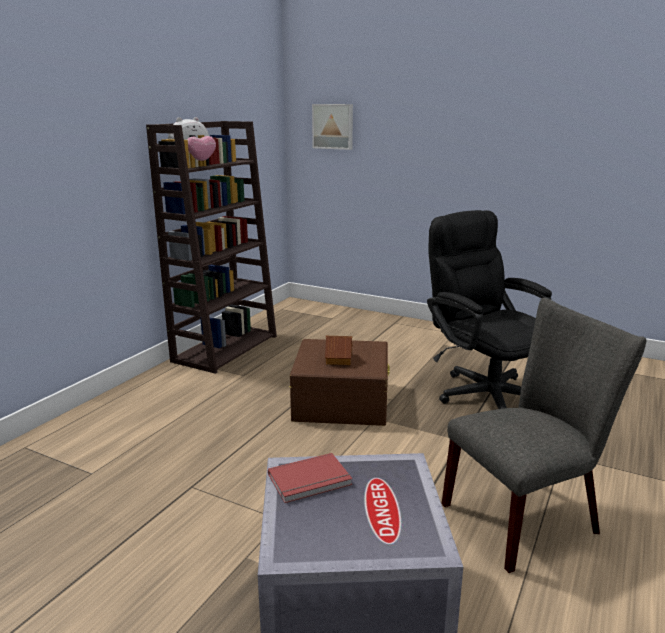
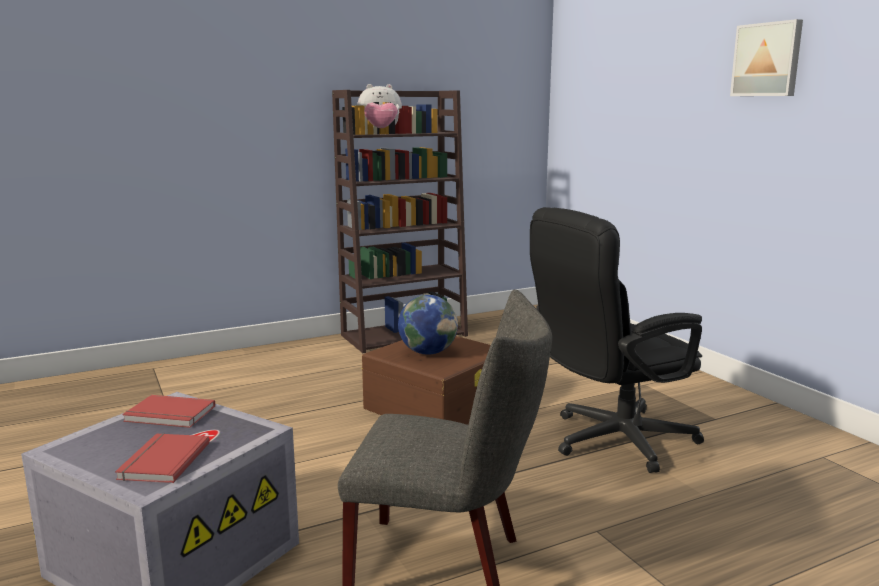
camera: 35 degrees right, 5 degrees down
picture [312,104,353,150] -> picture moved to [730,19,803,96]
toy house [325,336,352,365] -> globe [398,295,458,355]
black office chair [427,210,552,409] -> black office chair turned 120 degrees counterclockwise [530,207,704,473]
none -> red book [115,433,210,483]

